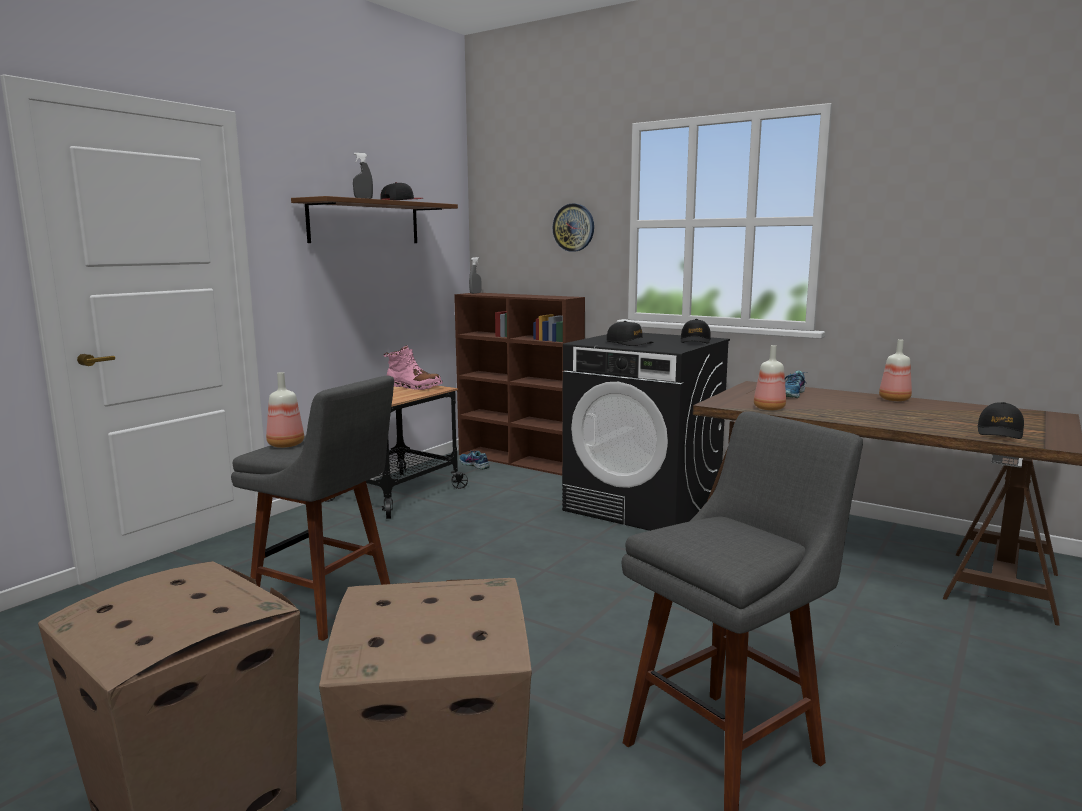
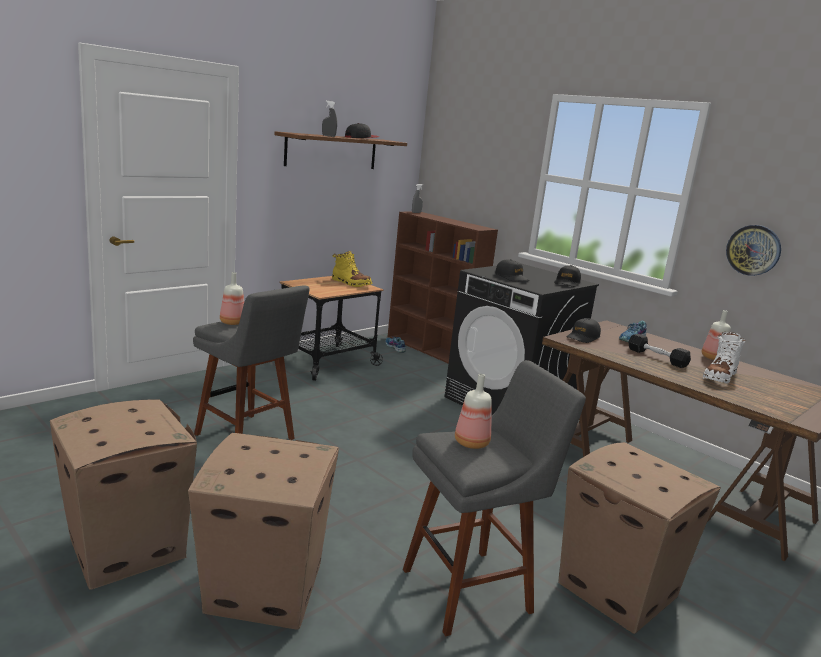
camera: 10 degrees right, 5 degrees up
pink boot [384,345,443,390] -> yellow boot [332,251,373,287]
wall clock [553,204,594,252] -> wall clock moved to [726,225,781,276]
bottle [754,345,786,410] -> bottle moved to [455,374,492,449]
black cap [978,402,1024,439] -> black cap moved to [566,318,601,343]
none -> cardboard box [558,442,721,634]
none -> black dumbbell [628,334,691,368]
none -> white boot [703,332,745,383]

